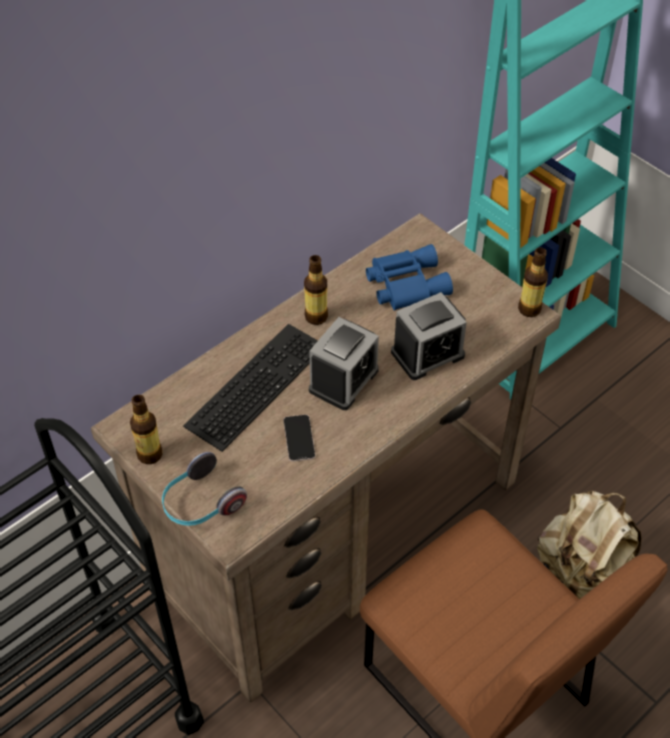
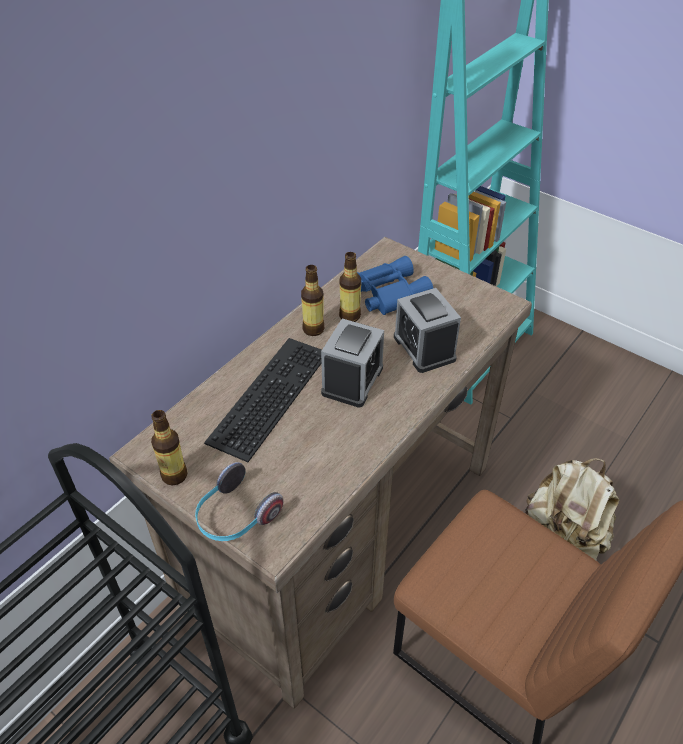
camera: 10 degrees left, 5 degrees down
phone [283,415,315,462] -> none
alarm clock [391,292,467,380] -> alarm clock turned 105 degrees clockwise [394,288,461,373]
bottle [518,247,548,317] -> bottle moved to [339,252,361,322]

